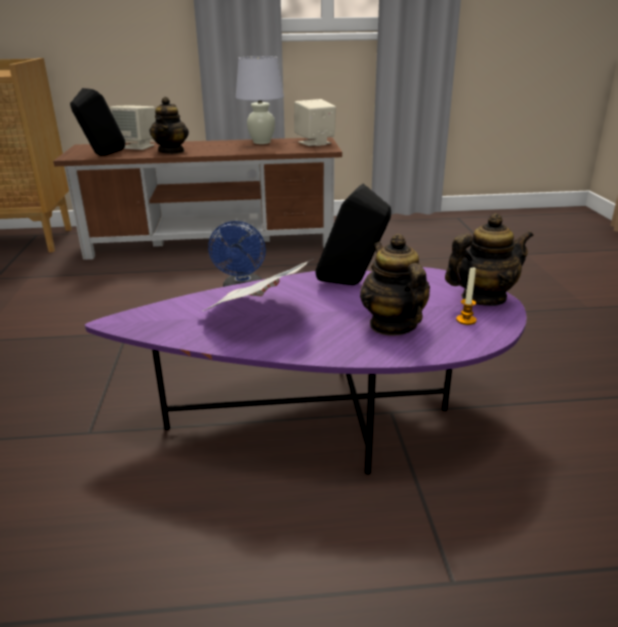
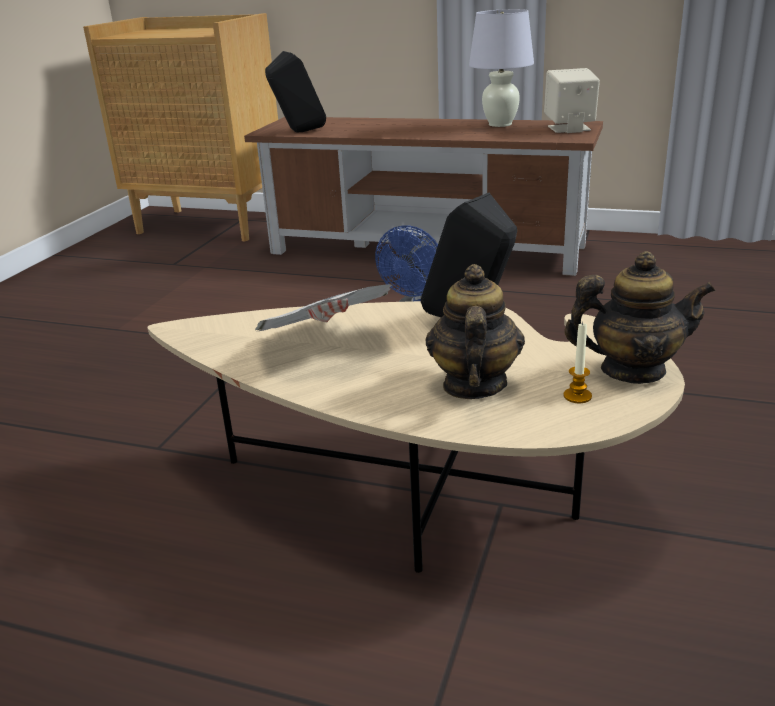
camera: 25 degrees right, 0 degrees up
purple coffee table [85,267,527,474] -> beige coffee table [148,301,685,573]
beige speaker [110,105,156,150] -> none
teapot [149,97,189,154] -> none

